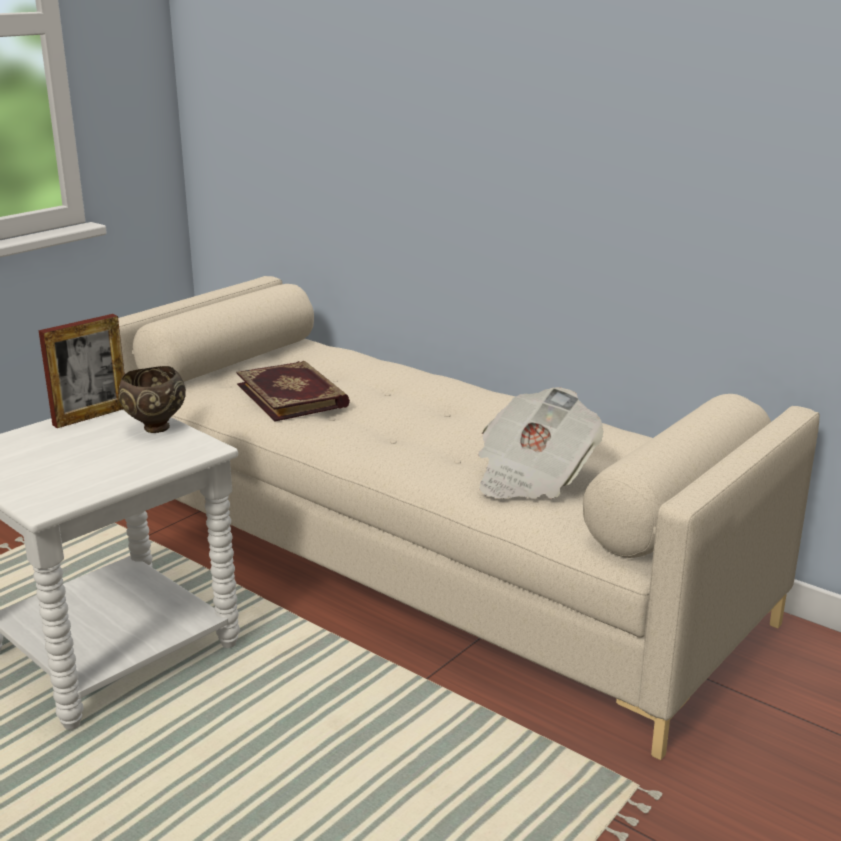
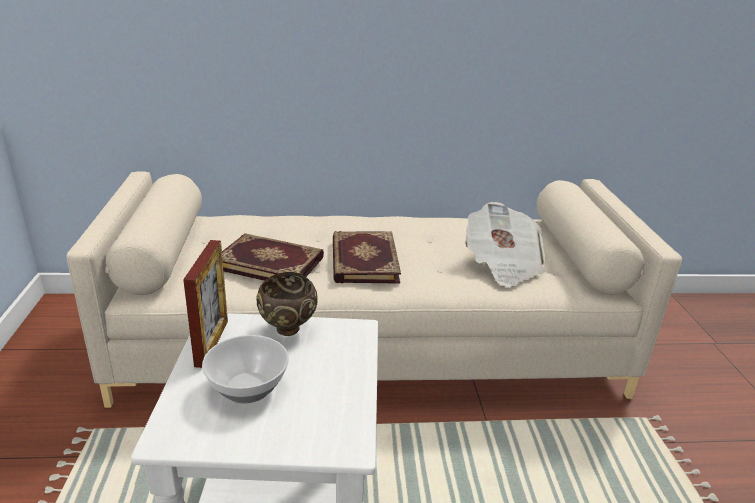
camera: 45 degrees left, 5 degrees up
none -> bowl [202,335,289,403]
none -> book [333,231,401,284]

